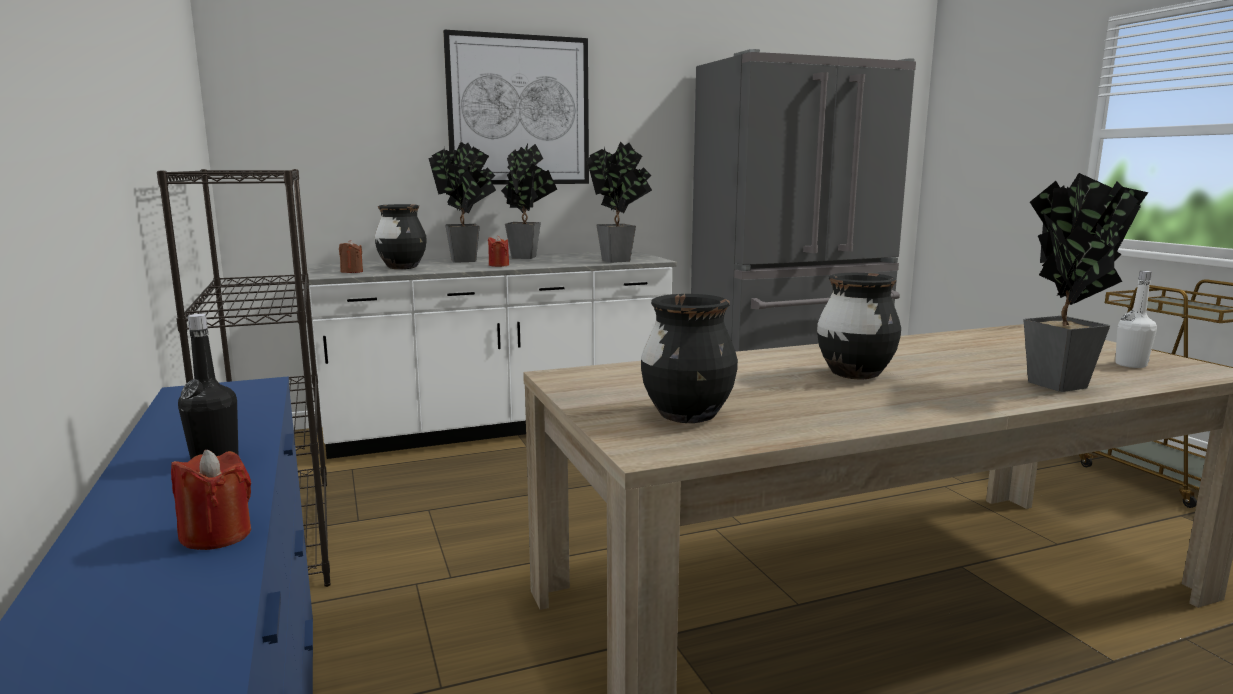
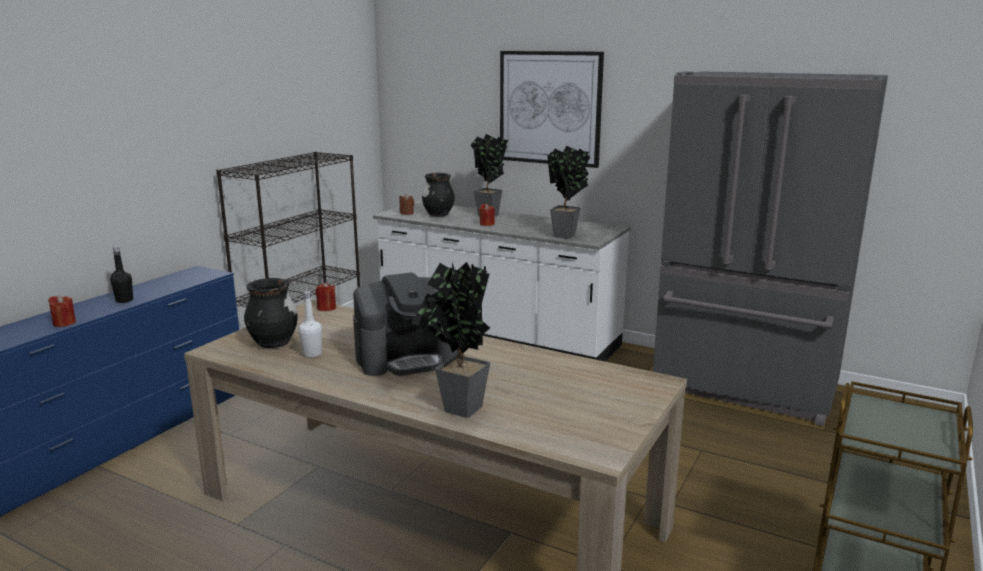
camera: 50 degrees right, 5 degrees up
potted plant [501,144,557,259] -> none
black vase [817,273,901,379] -> coffee machine [353,272,461,376]
white bottle [1115,271,1157,368] -> white bottle moved to [299,291,322,357]
none -> red candle [316,282,336,311]

